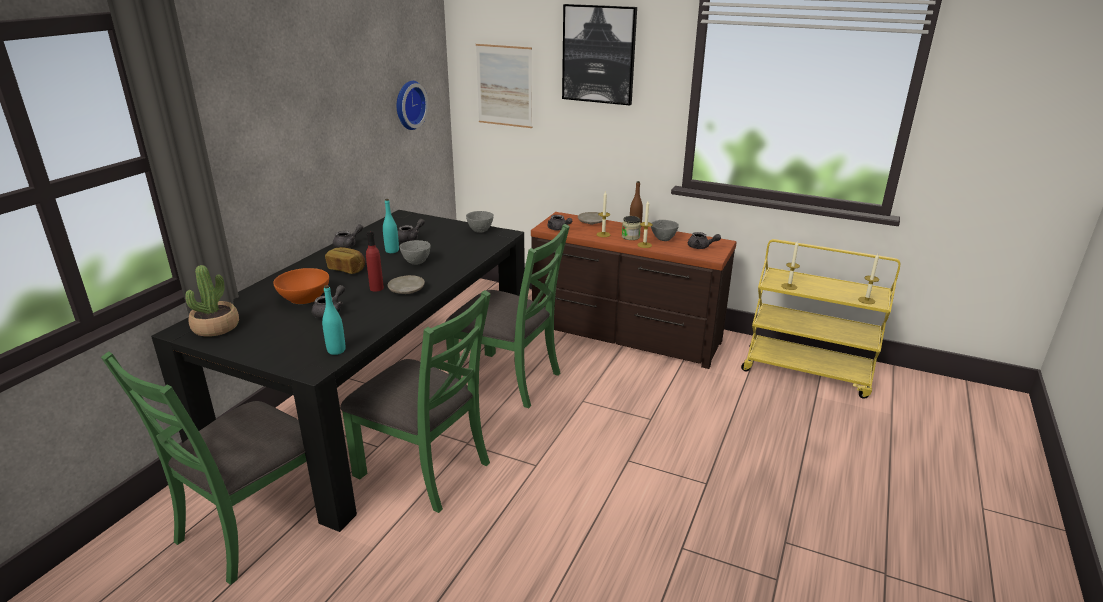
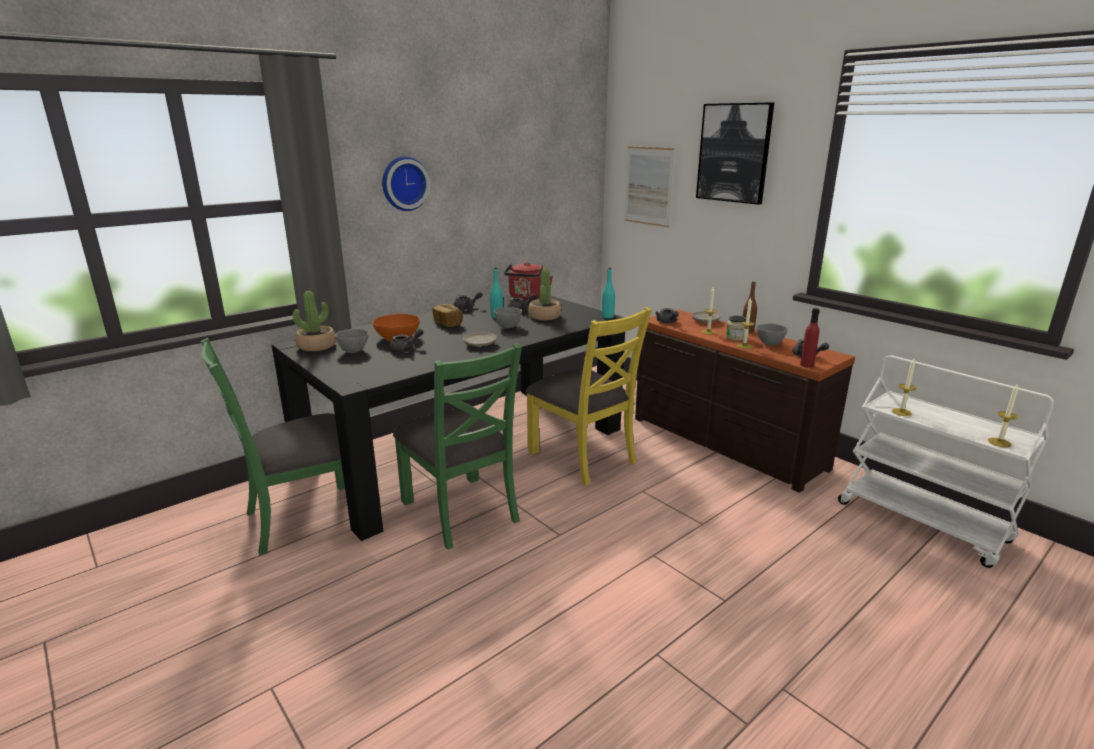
camera: 25 degrees right, 5 degrees down
turquoise bottle [322,285,345,355] -> turquoise bottle moved to [602,268,615,318]
red bottle [366,230,384,291] -> red bottle moved to [800,308,820,368]
wall clock [397,81,428,130] -> wall clock moved to [382,156,430,211]
green chair [445,224,570,408] -> yellow chair [526,307,652,485]
grey bowl [466,211,494,233] -> grey bowl moved to [335,329,369,353]
yellow cart [741,239,900,399] -> white cart [838,355,1054,568]
none -> red kettle [504,262,553,300]
none -> potted plant [528,268,561,320]

